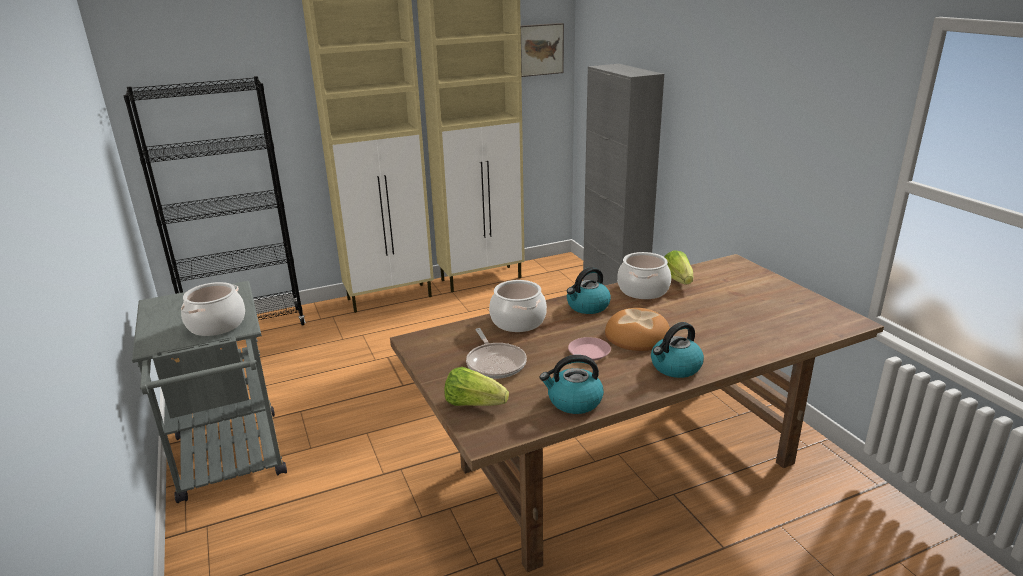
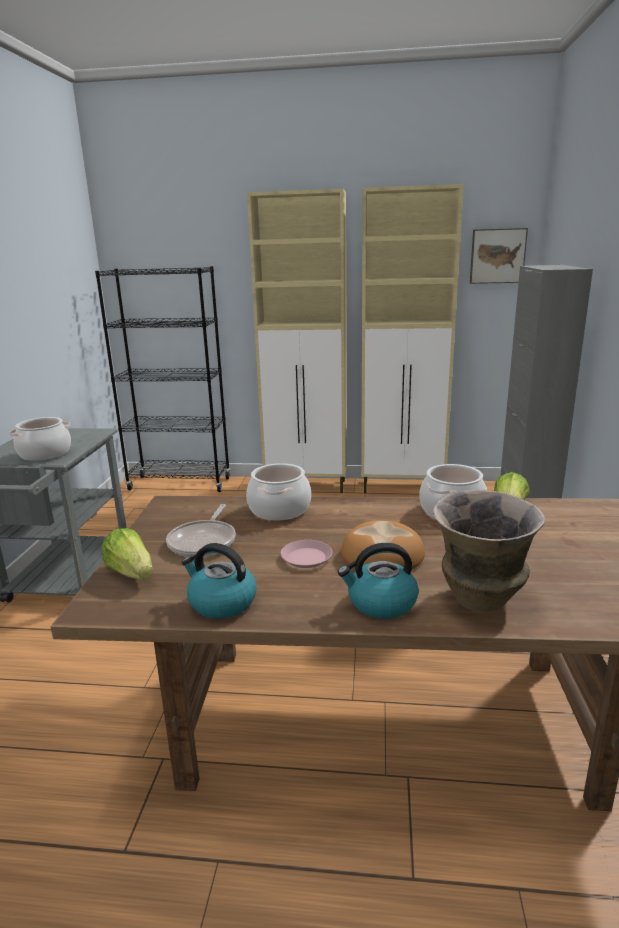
camera: 30 degrees right, 5 degrees down
kettle [567,267,611,314] -> none
none -> vase [433,490,545,612]

